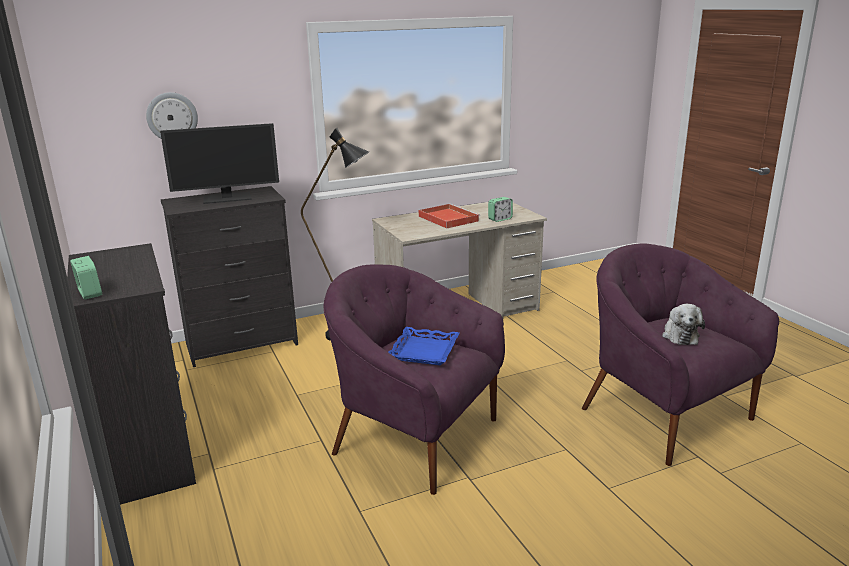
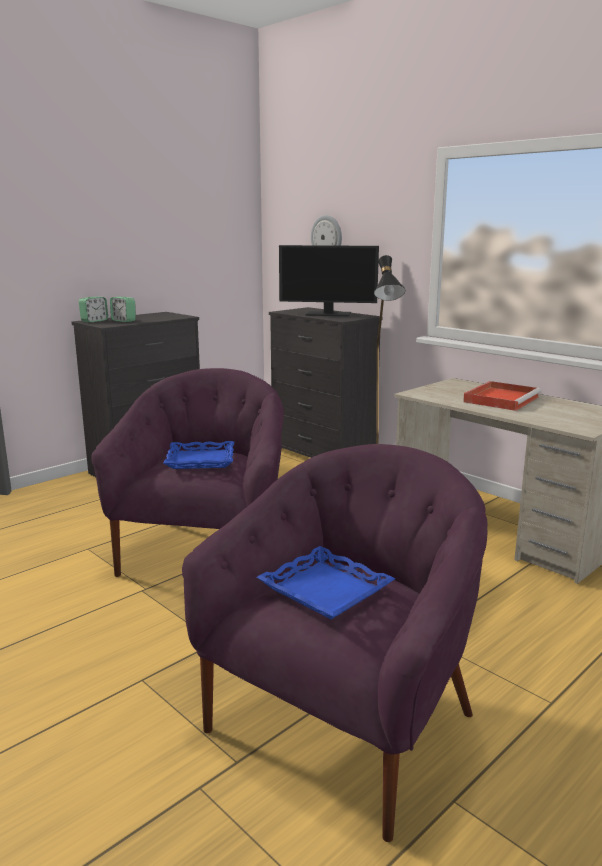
camera: 70 degrees right, 5 degrees down
monitor [160,123,279,204] -> monitor turned 45 degrees counterclockwise [279,245,379,316]
alarm clock [488,197,513,222] -> alarm clock moved to [110,297,136,322]
plush toy [662,304,705,345] -> blue tray [257,546,395,619]

